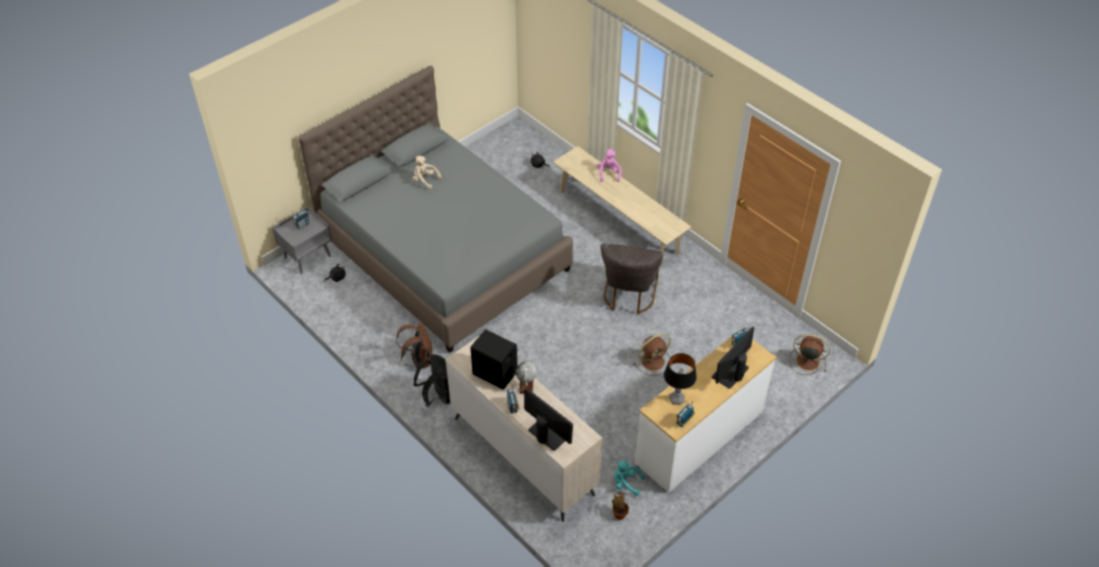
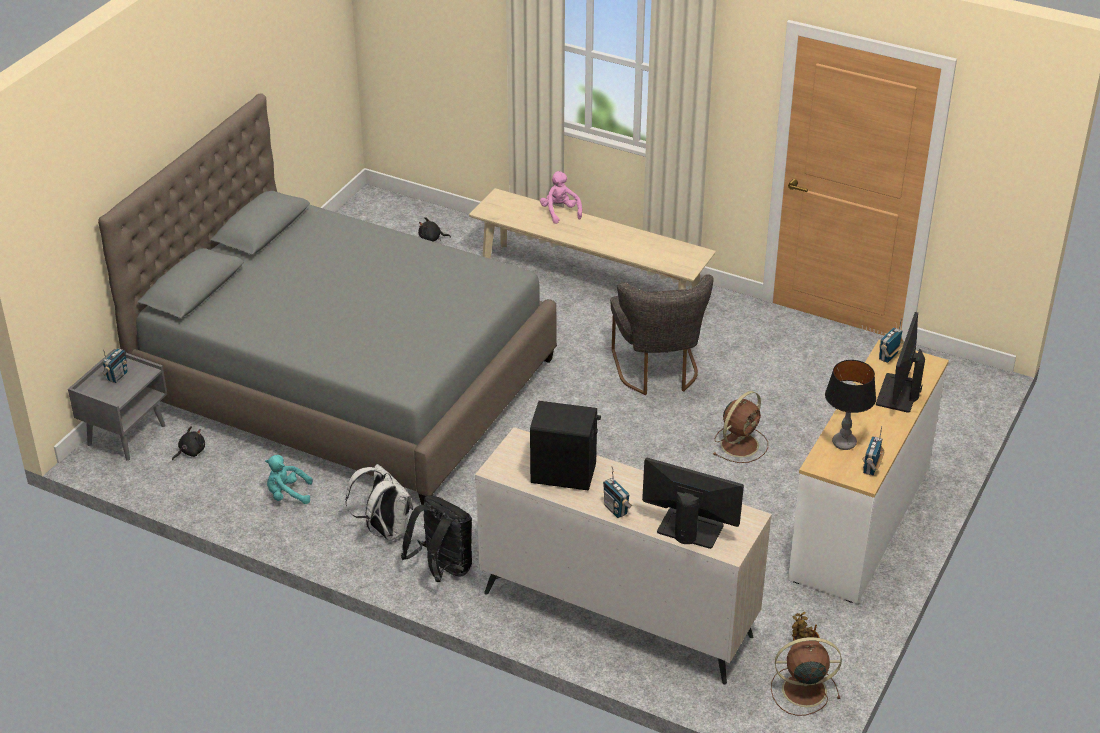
camera: 20 degrees left, 10 degrees down
brown backpack [396,323,432,369] -> white backpack [345,464,414,541]
beige plush toy [413,156,442,190] -> none
globe [516,361,537,394] -> none
turquoise plush toy [614,460,645,496] -> turquoise plush toy moved to [265,455,313,504]
brown fan [789,334,830,375] -> brown fan moved to [771,637,842,716]

